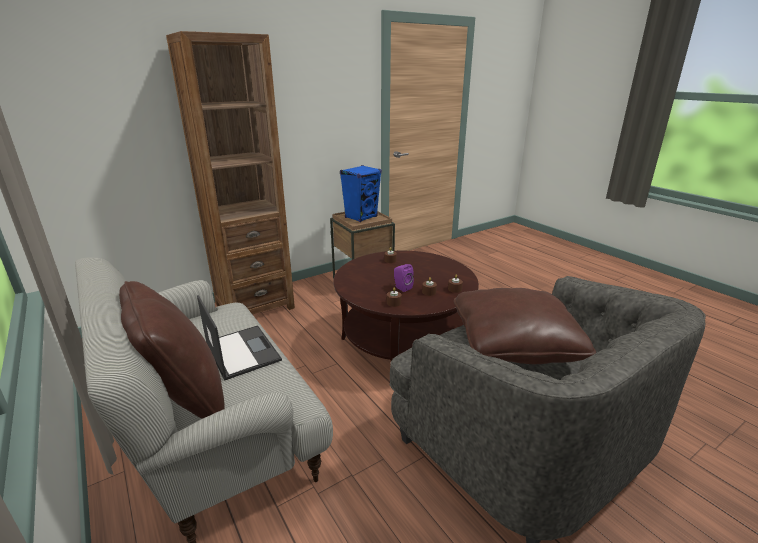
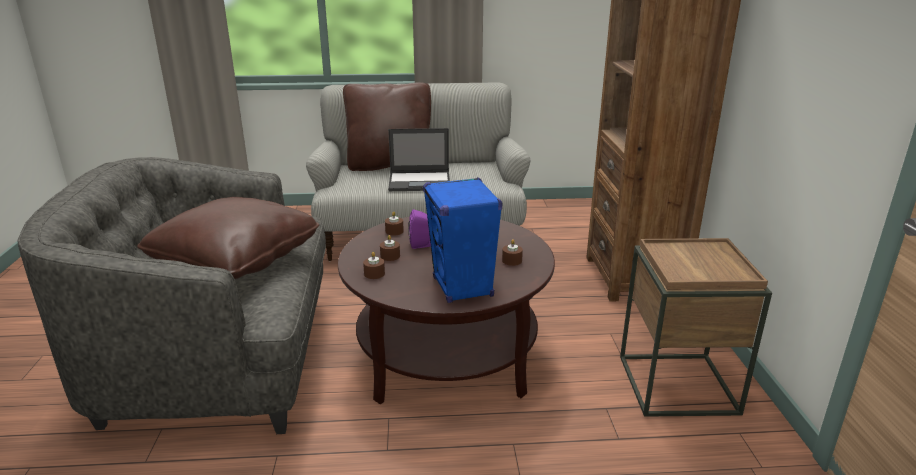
camera: 120 degrees right, 0 degrees up
blue speaker [340,165,382,222] -> blue speaker moved to [423,177,502,303]

